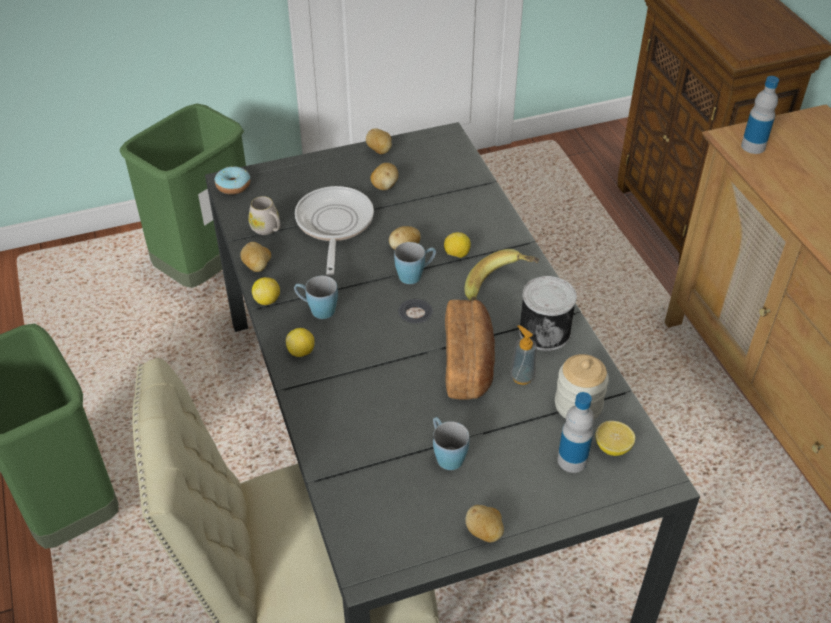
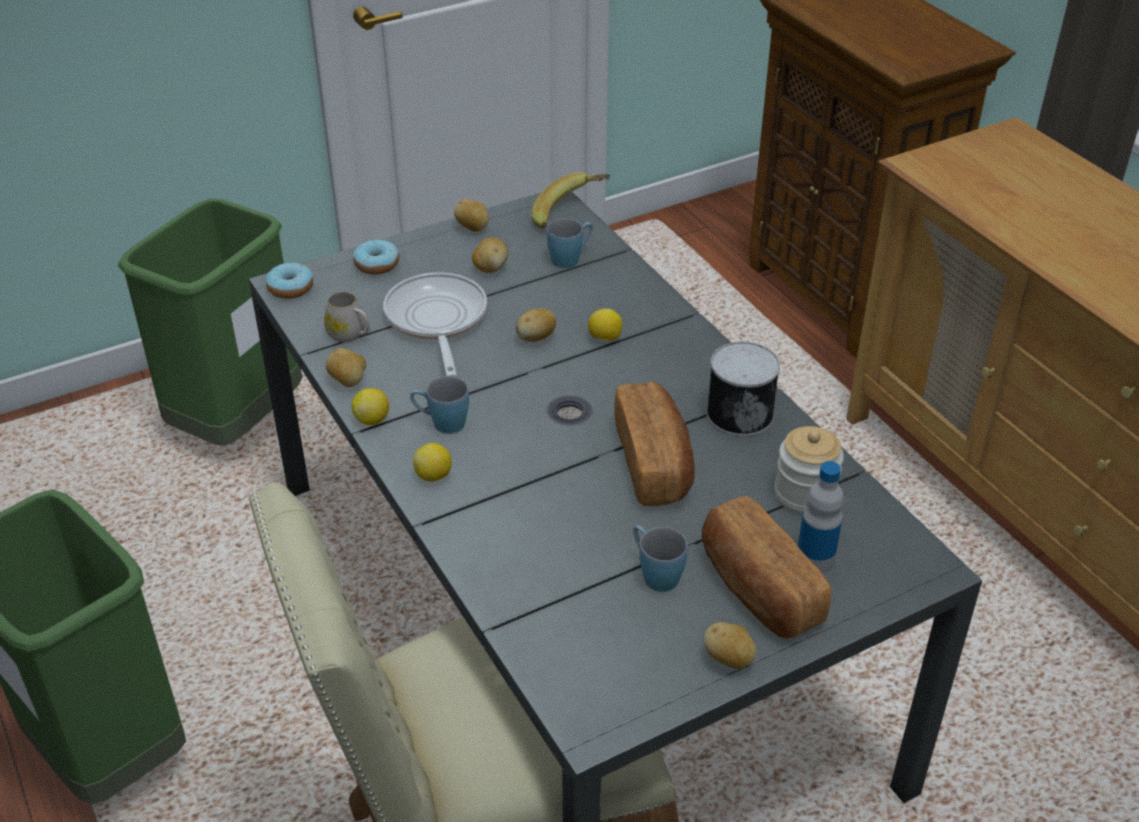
camera: 10 degrees left, 5 degrees down
blue mug [394,242,436,284] -> blue mug moved to [547,218,593,268]
banana [464,249,539,301] -> banana moved to [532,172,610,228]
soap dispenser [510,325,537,385] -> none
lemon [595,421,635,456] -> none
bottle [741,76,779,154] -> none
none -> donut [353,239,399,275]
none -> bread [702,496,831,639]

